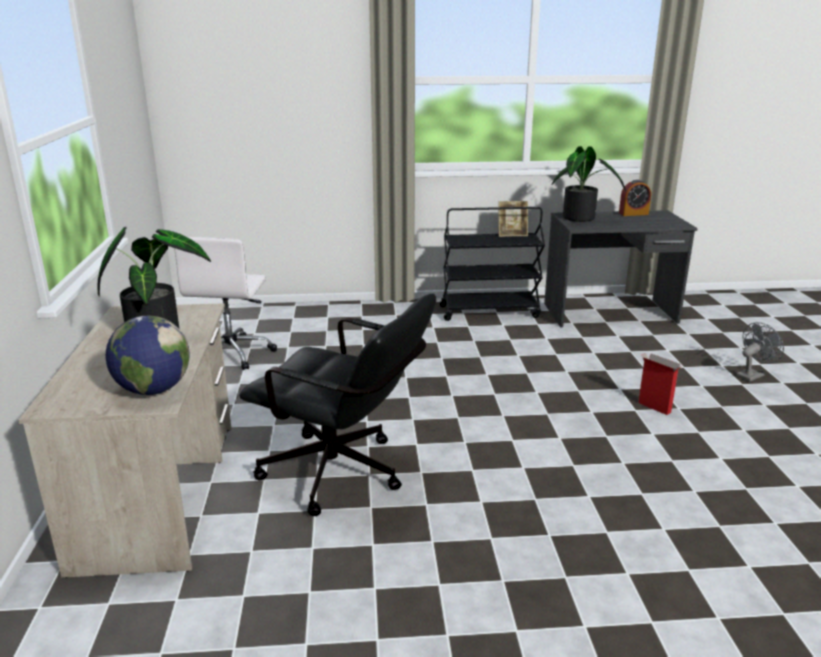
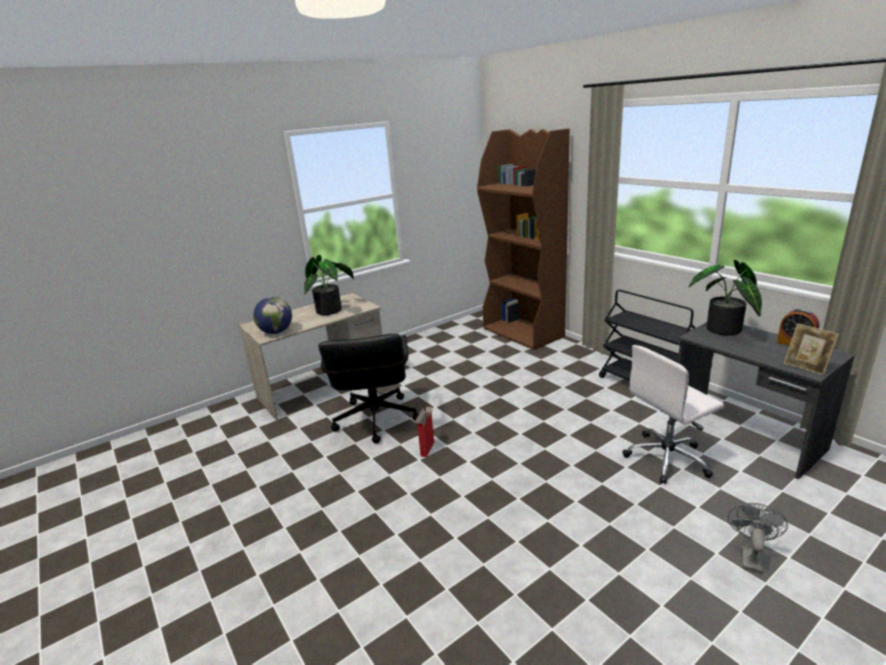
camera: 60 degrees right, 0 degrees up
white office chair [174,237,277,370] -> white office chair moved to [622,345,724,485]
picture frame [498,201,528,237] -> picture frame moved to [783,323,839,376]
cardboard box [638,353,681,415] -> cardboard box moved to [415,406,434,457]
grey fan [736,322,784,382] -> grey fan turned 90 degrees counterclockwise [728,503,788,574]
none -> brown bookcase [477,128,570,350]

